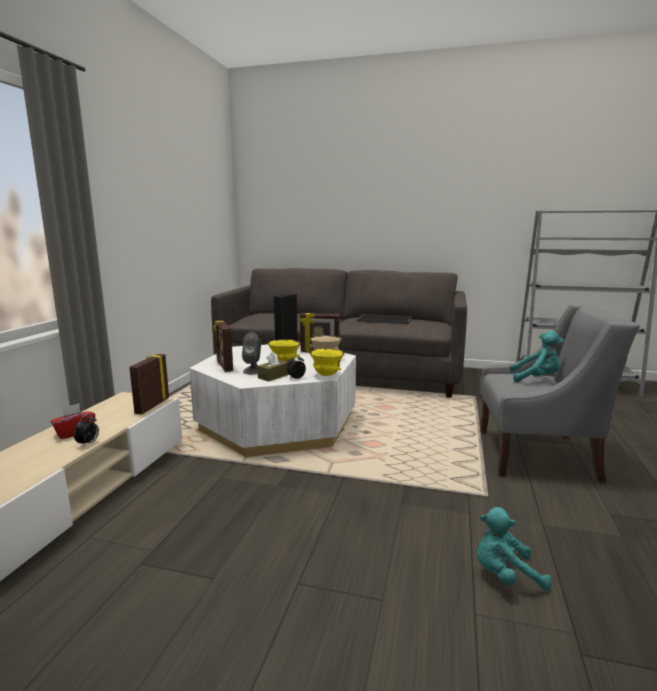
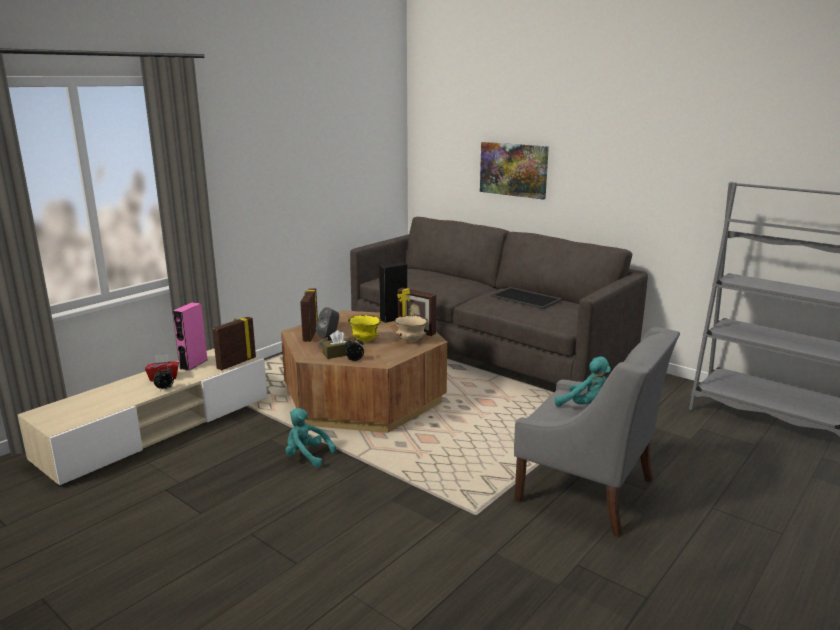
camera: 25 degrees right, 5 degrees up
white coffee table [189,342,356,457] -> brown coffee table [281,311,447,433]
yellow bowl [309,348,344,376] -> none
turquoise plush toy [477,507,552,591] -> turquoise plush toy moved to [285,408,336,467]
none -> pink speaker [173,302,207,371]
none -> picture [480,142,549,199]

